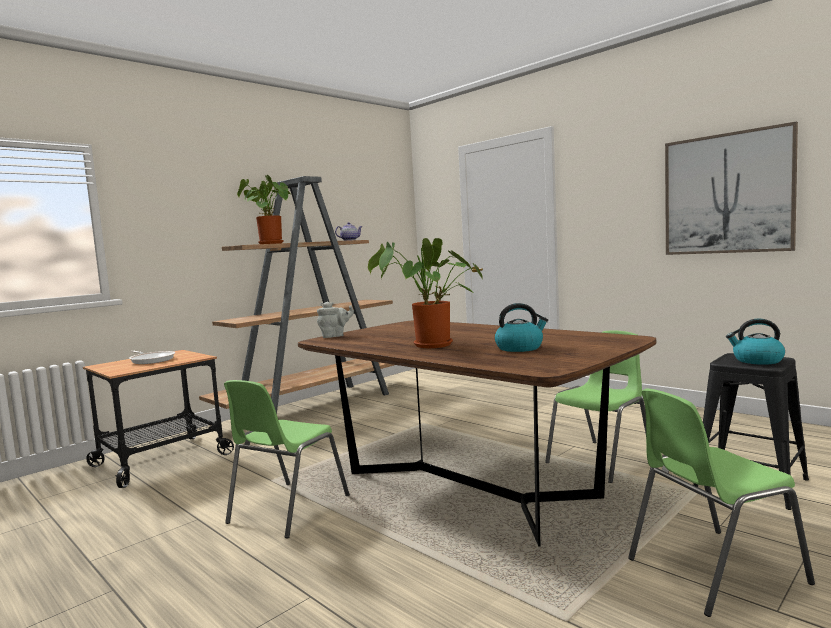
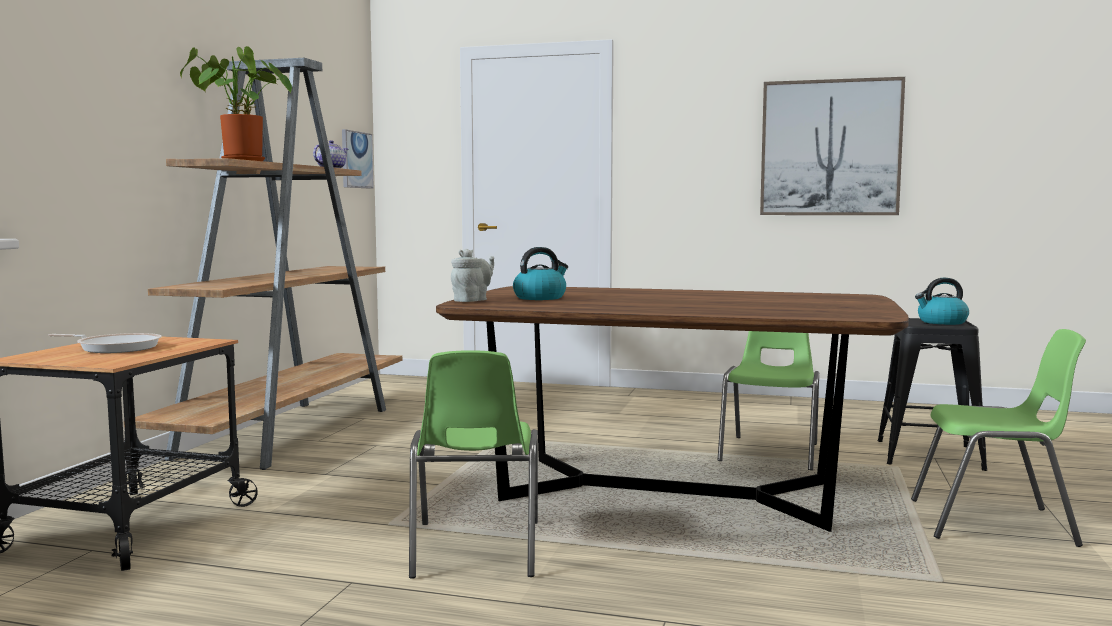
camera: 30 degrees left, 0 degrees up
potted plant [368,238,483,348] -> none
kettle [495,303,548,352] -> kettle moved to [513,247,568,300]
green chair [628,389,815,617] -> green chair turned 120 degrees counterclockwise [911,329,1086,547]
none -> picture [342,129,374,189]

